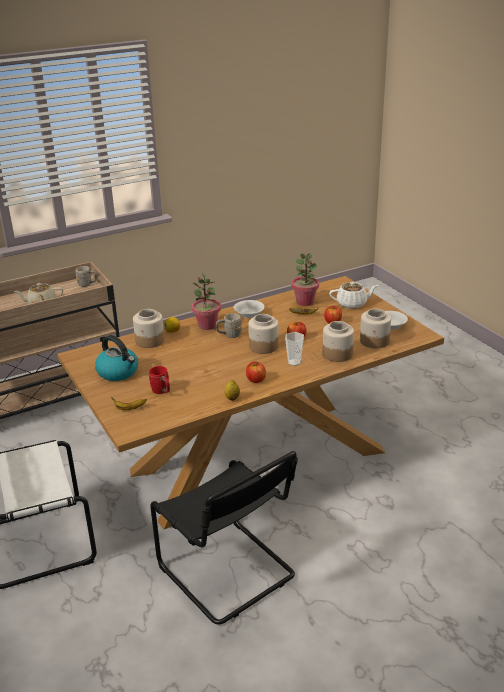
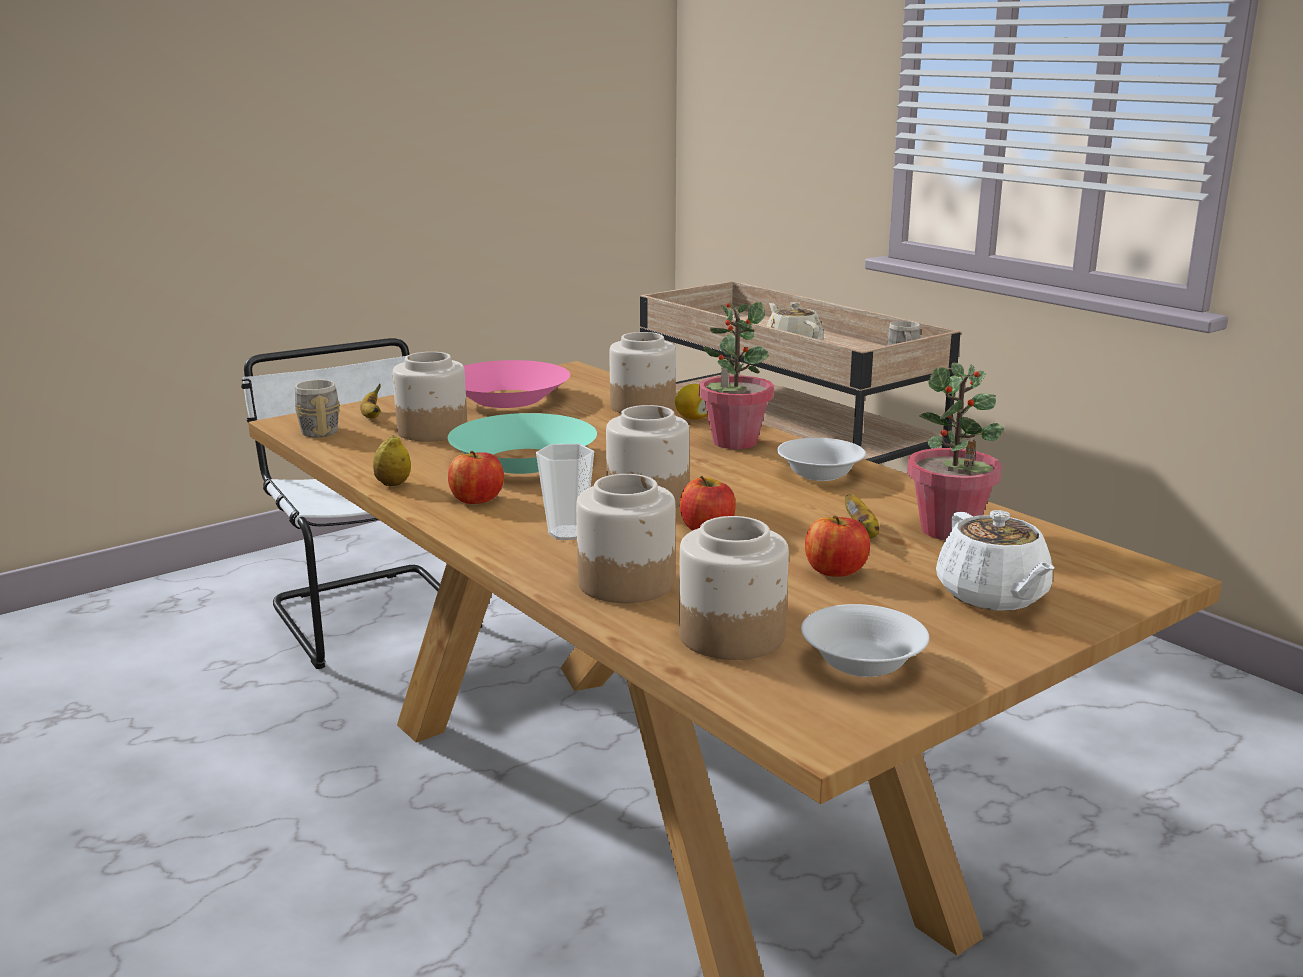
camera: 80 degrees right, 10 degrees down
kettle [95,335,138,381] -> pink bowl [464,360,570,408]
red mug [149,366,170,394] -> jar [393,352,467,442]
black chair [150,451,298,625] -> none
grey mug [216,313,242,338] -> grey mug moved to [295,380,340,437]
none -> turquoise bowl [448,413,597,474]

